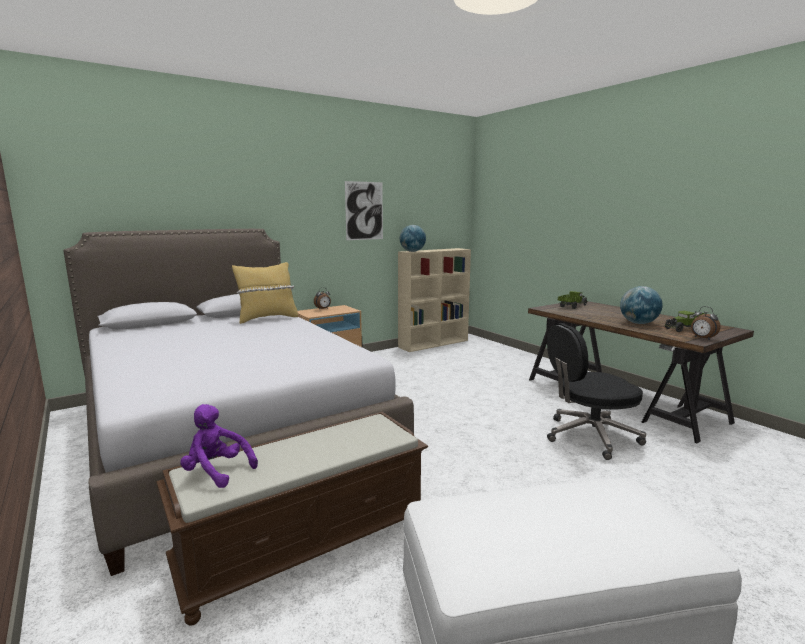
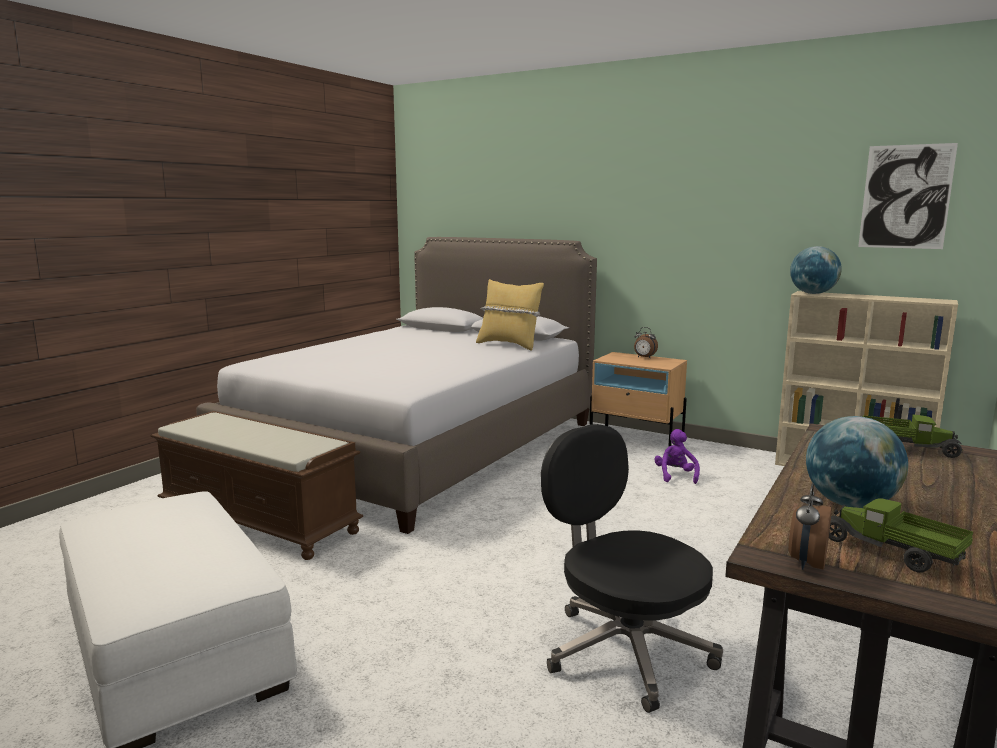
camera: 65 degrees right, 0 degrees up
purple plush toy [180,404,258,488] -> purple plush toy moved to [654,429,700,484]
picture [345,181,383,240] -> picture moved to [858,143,958,249]

